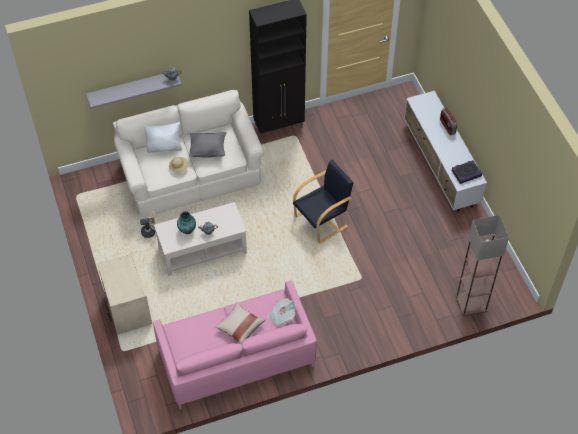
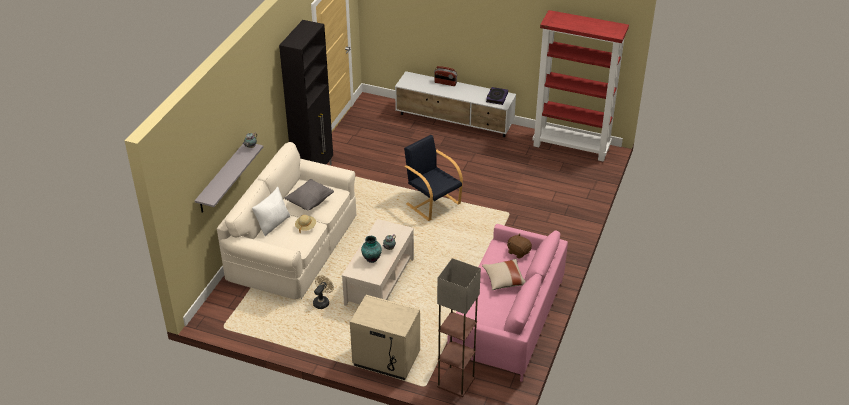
camera: 50 degrees left, 15 degrees down
newspaper [267,298,296,327] -> brown plush toy [507,234,532,259]
black armchair [293,160,354,244] -> black armchair turned 45 degrees counterclockwise [404,135,463,221]
floor lamp [456,215,509,317] -> floor lamp moved to [437,258,481,397]
none -> red bookcase [532,10,629,162]

